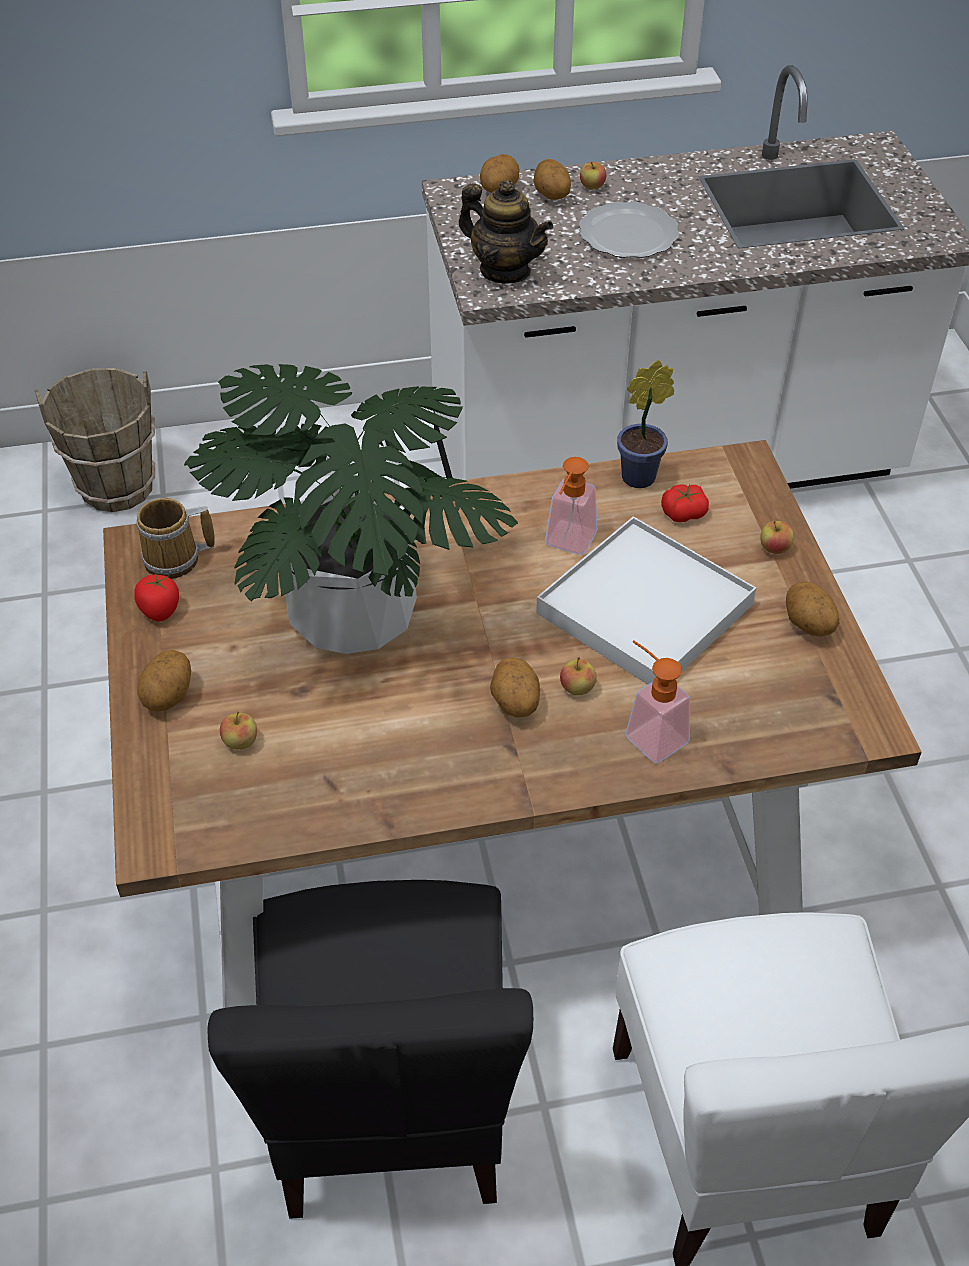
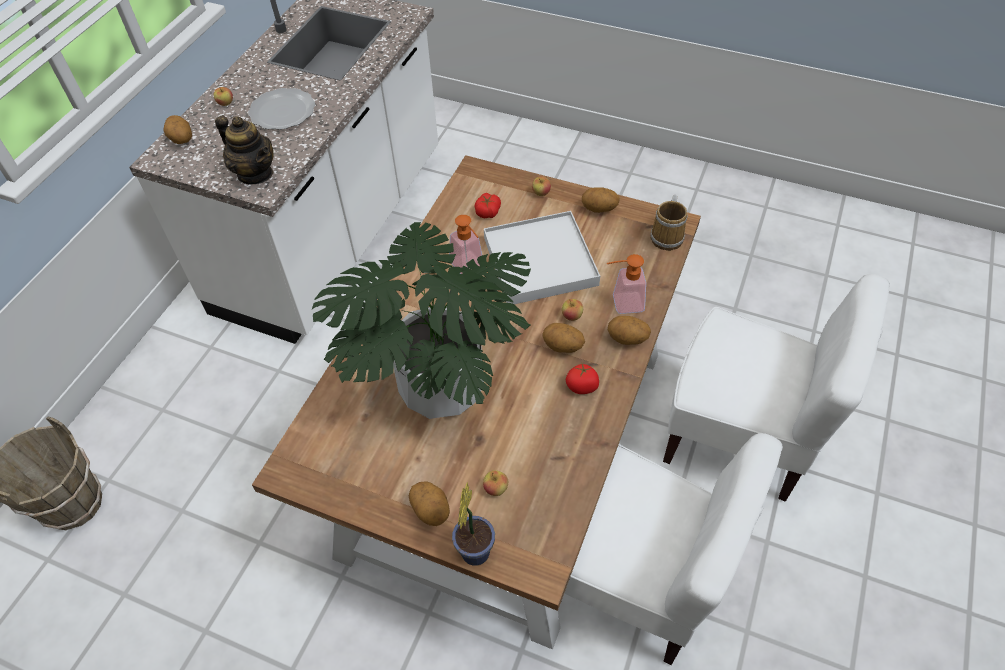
camera: 55 degrees left, 5 degrees up
tomato [134,574,179,622] -> tomato moved to [566,362,599,394]
mug [137,498,215,579] -> mug moved to [650,195,688,251]
black chair [208,880,533,1219] -> white chair [564,433,783,665]
teapot [459,180,554,284] -> teapot turned 60 degrees clockwise [215,116,274,184]
potato [533,159,571,200] -> potato moved to [608,316,651,345]
potted plant [617,360,674,488] -> potted plant moved to [452,482,495,566]

